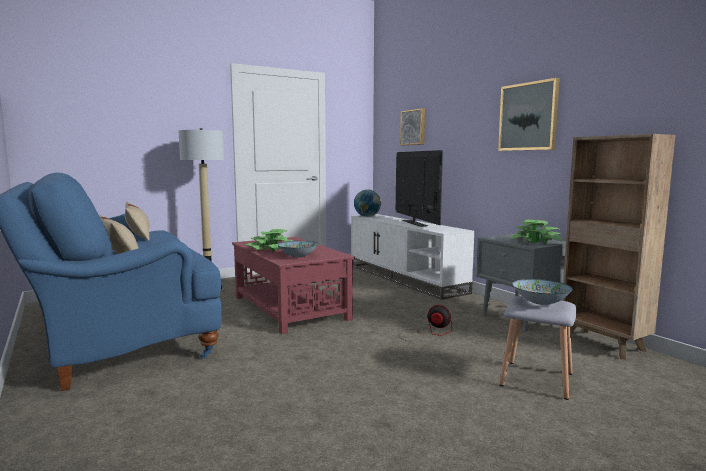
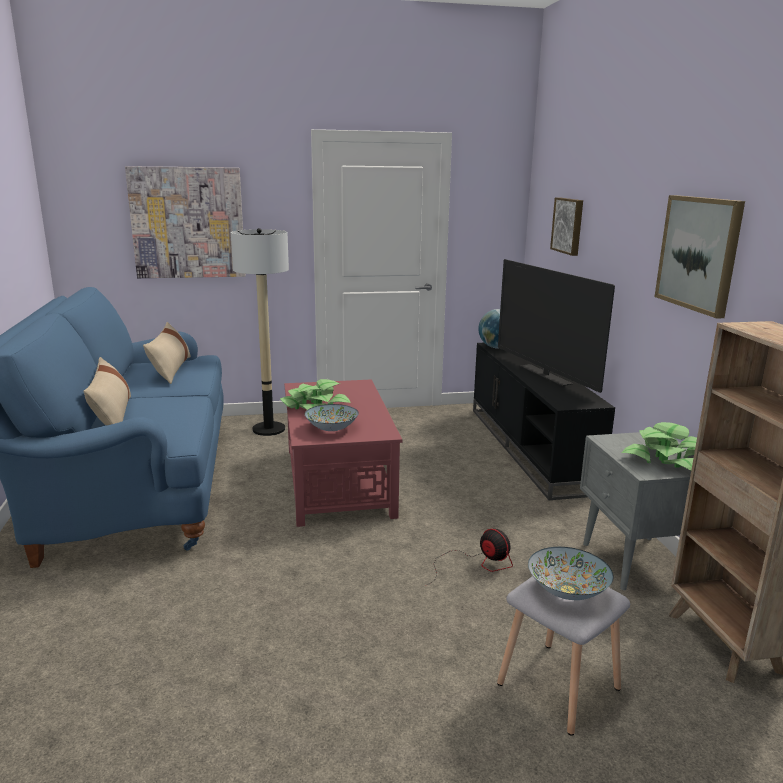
camera: 20 degrees right, 10 degrees up
white tv stand [351,214,474,300] -> black tv stand [473,343,615,500]
television [396,150,443,227] -> television turned 150 degrees clockwise [498,259,615,393]
none -> picture [125,166,246,278]

